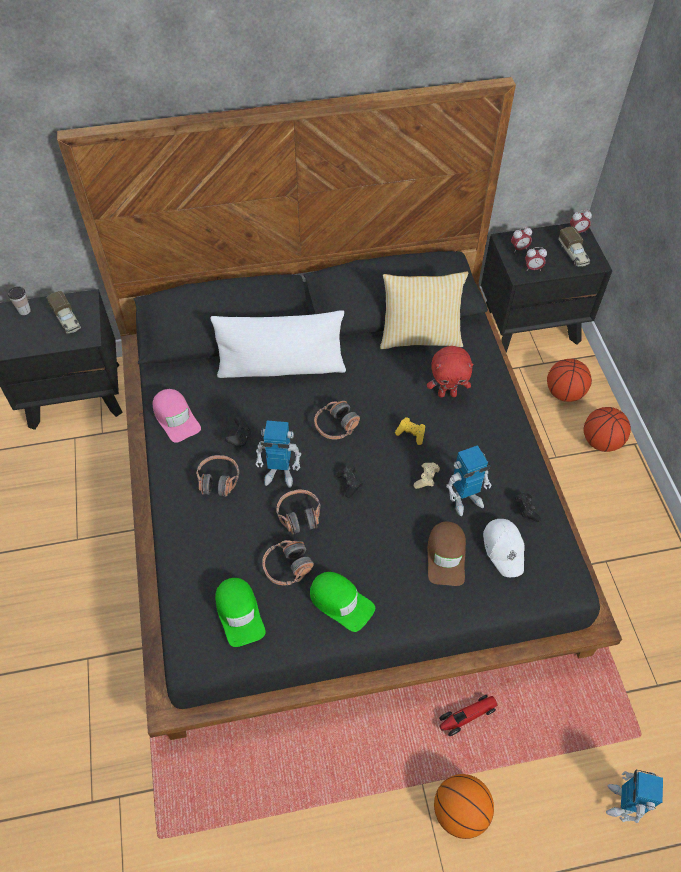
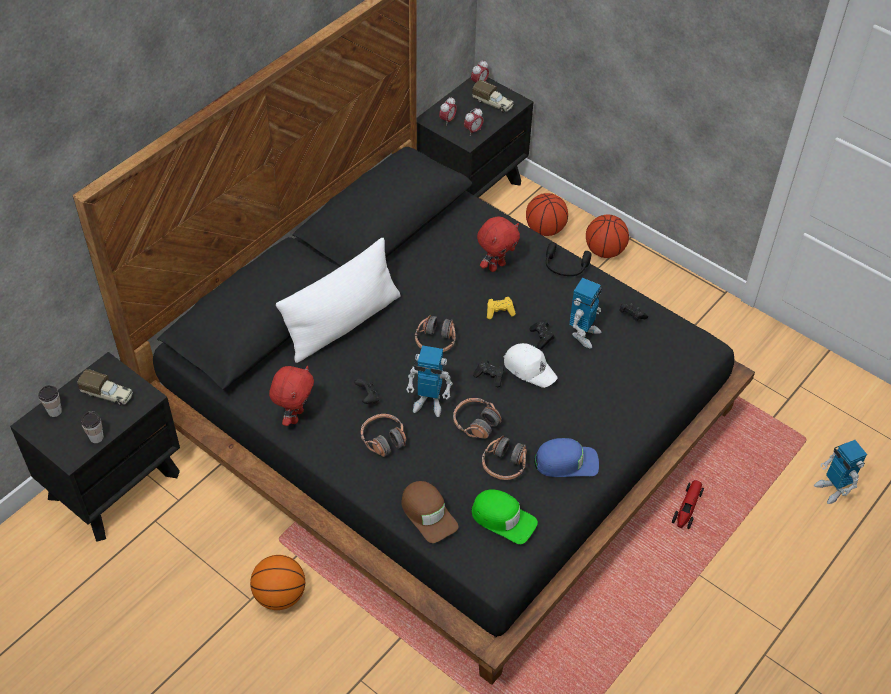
camera: 40 degrees left, 5 degrees down
pink cap [153,389,201,443] -> red plush toy [269,366,314,426]
toy robot [255,421,301,488] -> toy robot turned 45 degrees clockwise [406,345,453,417]
green cap [310,572,375,632] -> blue cap [534,438,599,477]
pillow [380,272,468,349] -> none
beige game controller [414,462,440,489] -> black game controller [529,320,555,349]
brown cap [428,522,466,586] -> brown cap moved to [401,481,458,543]
basketball [434,774,494,839] -> basketball moved to [250,555,305,610]
white cap [483,519,525,577] -> white cap moved to [504,343,558,388]
none -> cup [81,411,104,443]
none -> black headphones [546,242,591,276]

